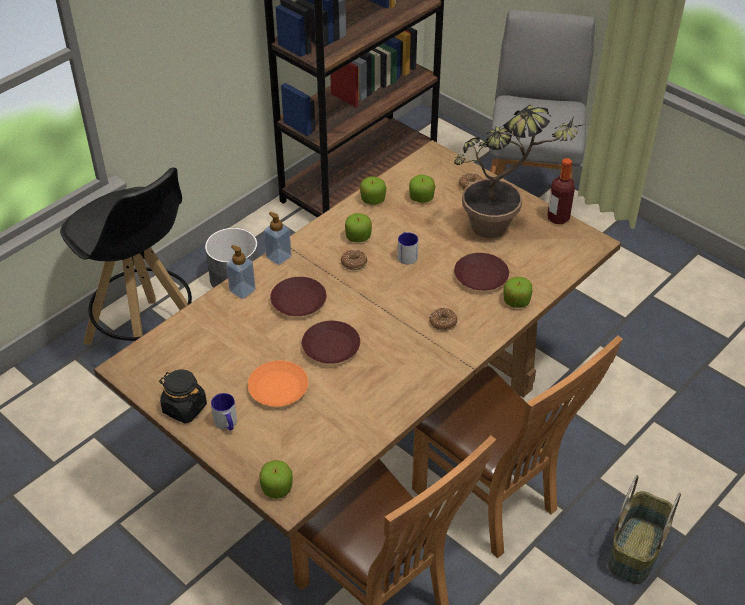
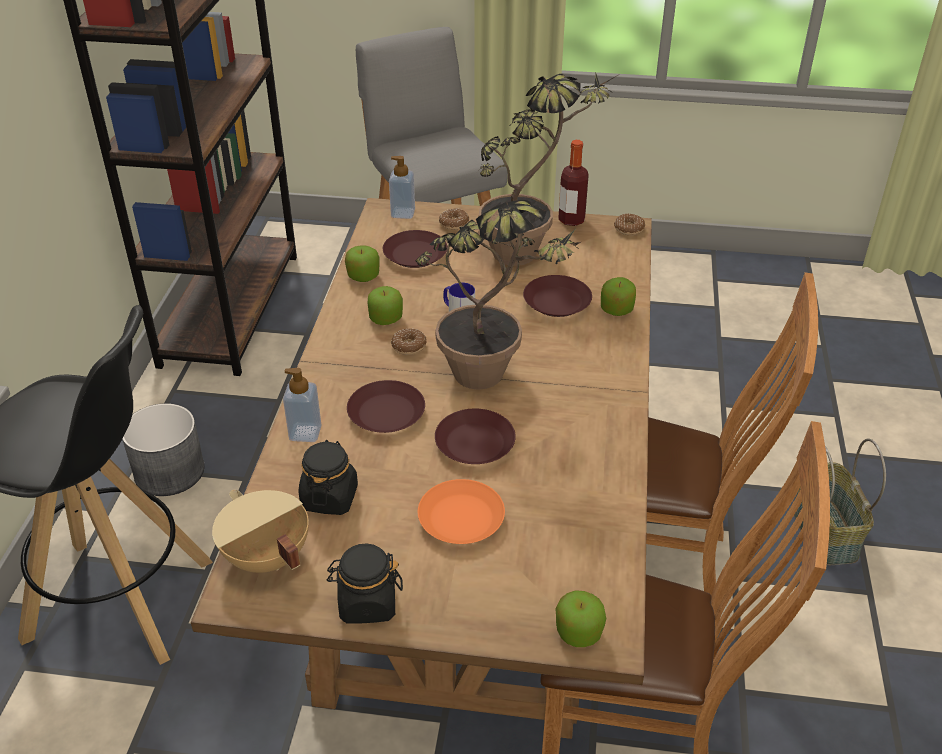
camera: 35 degrees left, 5 degrees down
mug [211,393,237,431] -> none
soap dispenser [264,212,292,265] -> soap dispenser moved to [389,156,415,219]
apple [409,175,435,203] -> brown plate [383,230,447,268]
donut [429,308,458,331] -> donut moved to [614,214,645,235]
none -> beige cooking pot [212,490,309,573]
none -> black jar [298,440,358,515]
none -> potted plant [416,200,581,390]

